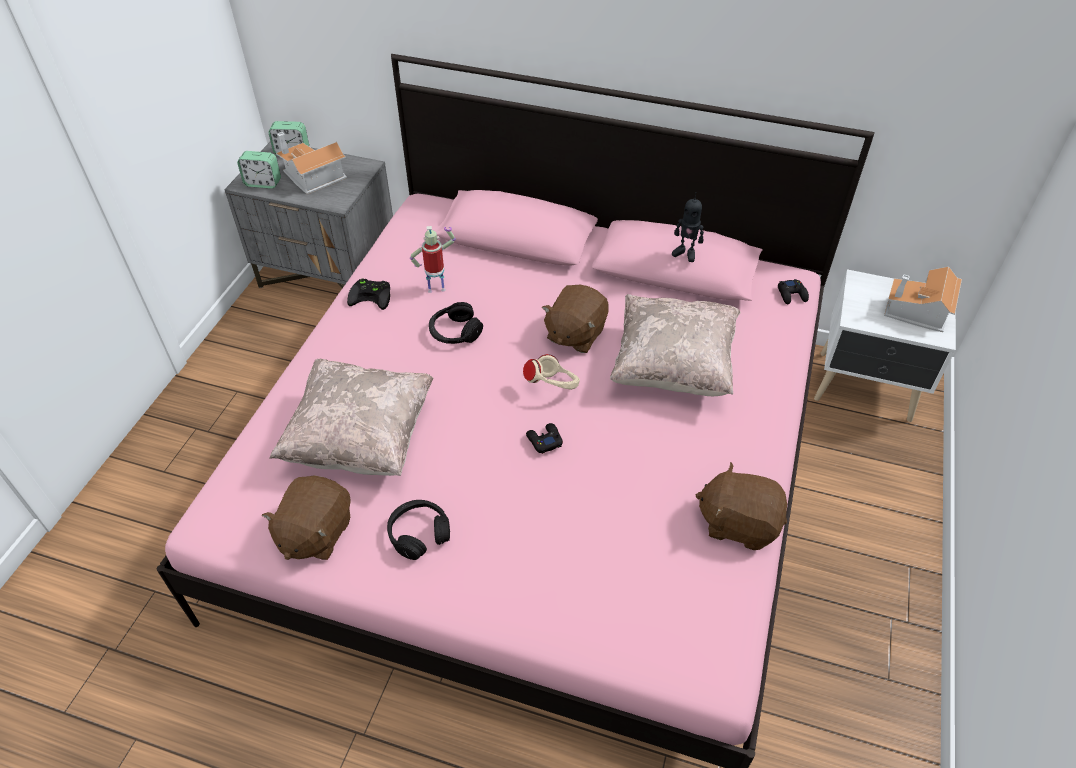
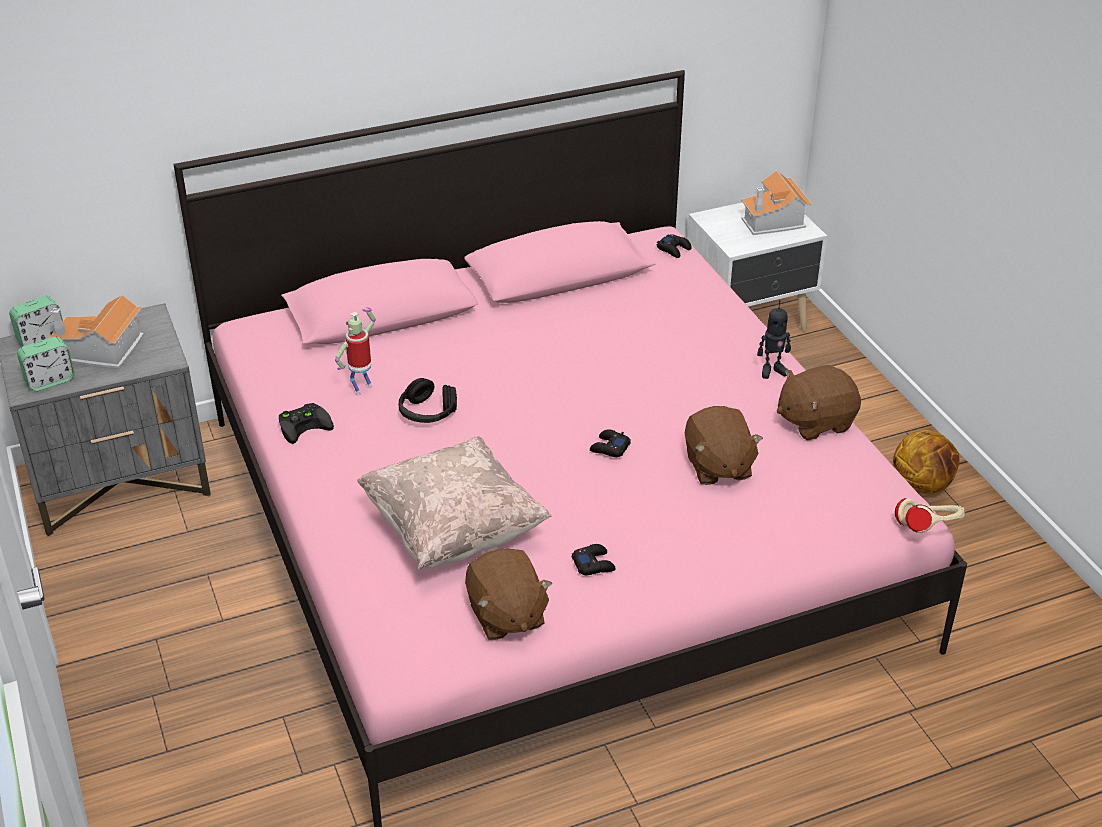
camera: 40 degrees left, 10 degrees down
black headphones [387,500,450,560] -> black game controller [572,544,616,575]
beige headphones [523,354,580,390] -> beige headphones moved to [895,498,965,533]
brown plush toy [542,285,609,353] -> brown plush toy moved to [685,406,763,485]
beige pillow [610,294,741,396] -> none
toy robot [672,192,704,262] -> toy robot moved to [757,300,791,379]
none -> basketball [893,430,959,494]

